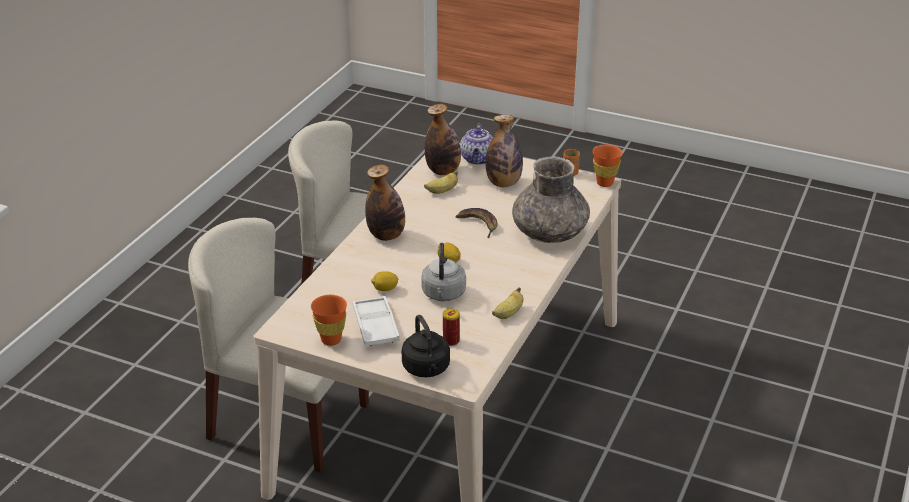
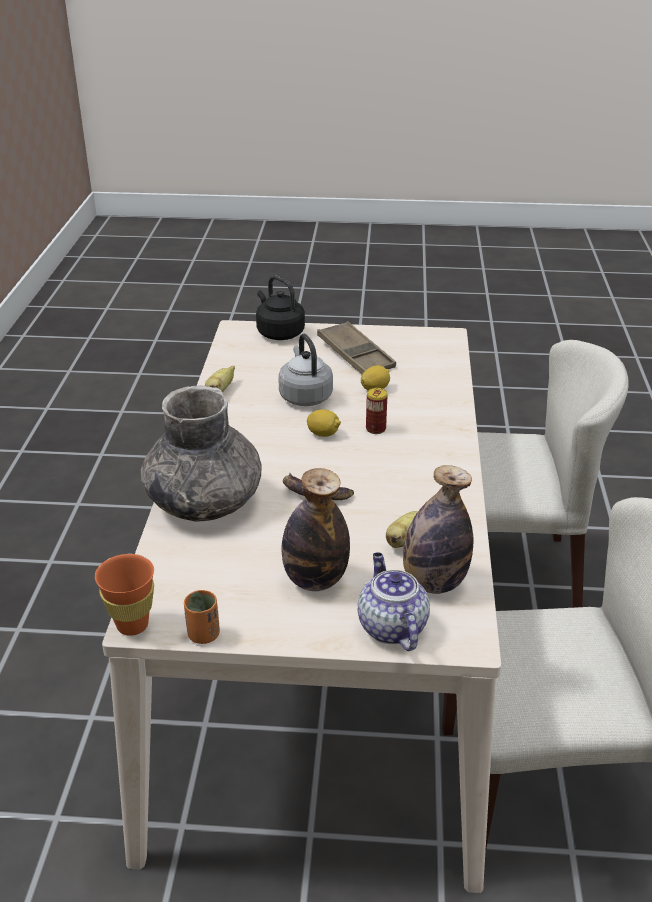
camera: 160 degrees right, 0 degrees up
orange cup [311,295,347,346] -> none
white tray [353,296,400,347] -> brown tray [317,321,396,374]
bottle [365,164,405,241] -> none
can [443,308,460,346] -> can moved to [366,388,388,434]

